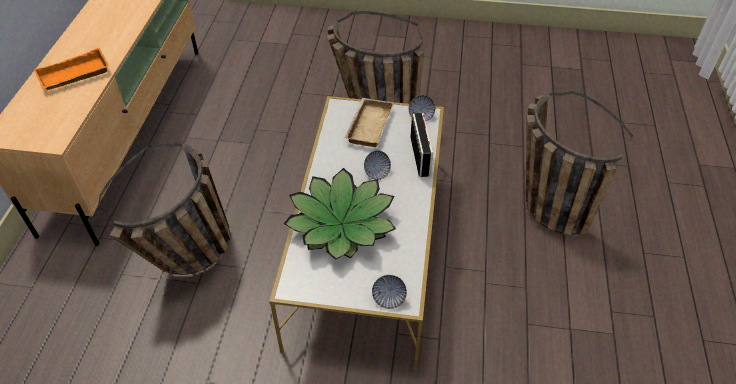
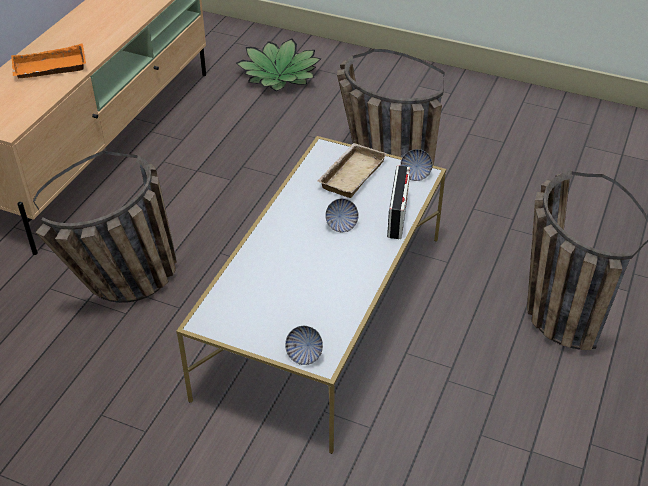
camera: 15 degrees right, 5 degrees down
potted plant [283,168,396,260] -> potted plant moved to [236,39,321,91]

